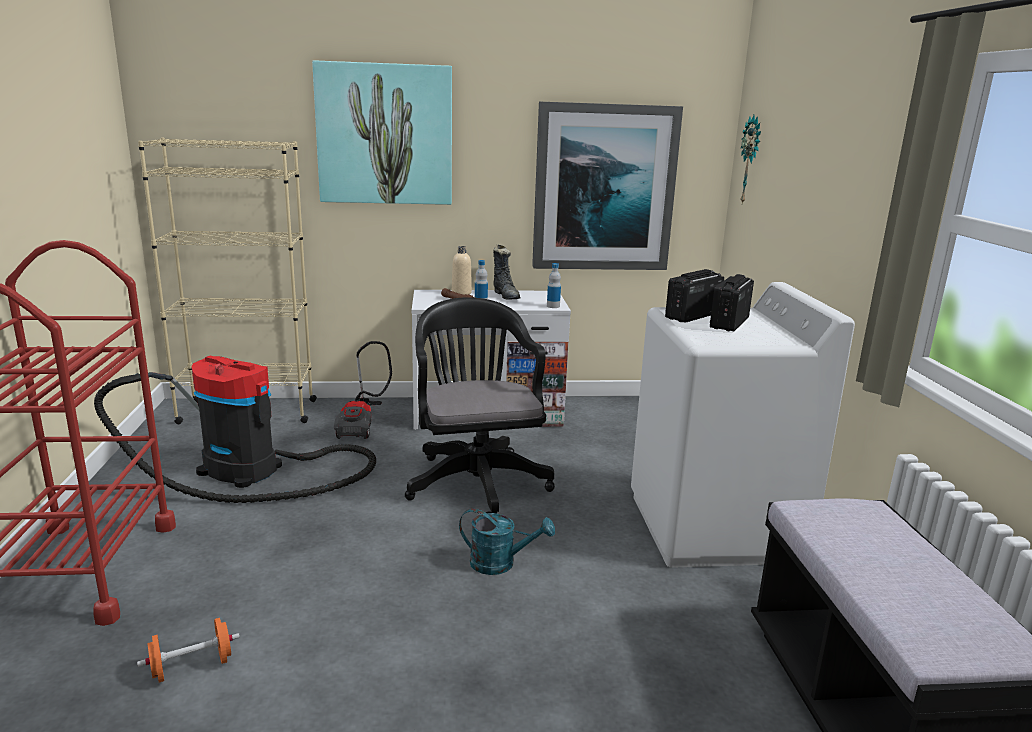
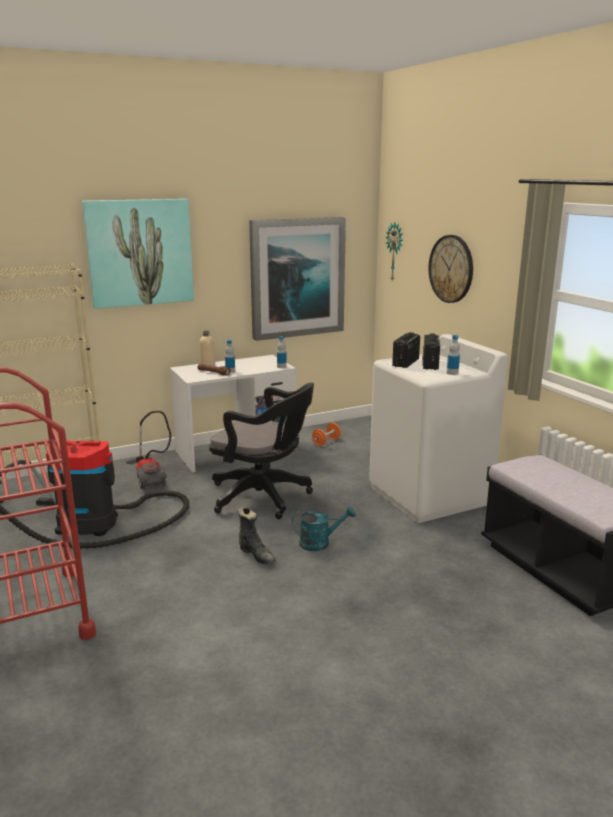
camera: 20 degrees left, 0 degrees up
orange dumbbell [137,618,240,683] -> orange dumbbell moved to [312,423,341,446]
black office chair [405,297,555,514] -> black office chair turned 150 degrees clockwise [209,383,314,519]
black boot [493,244,521,299] -> black boot moved to [237,507,276,564]
none -> wall clock [428,235,473,303]
none -> bottle [447,335,460,375]

